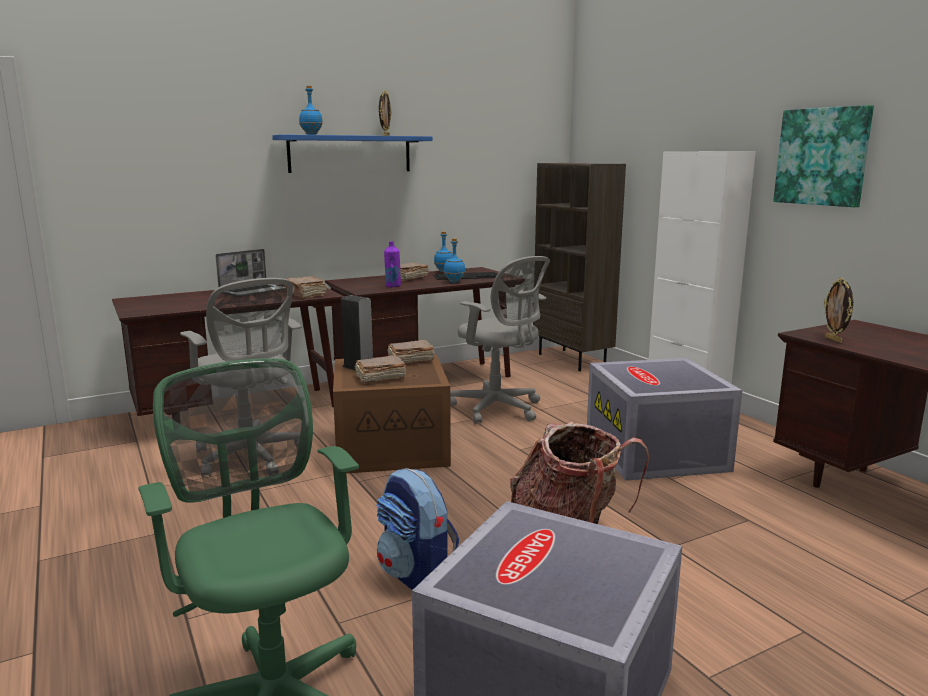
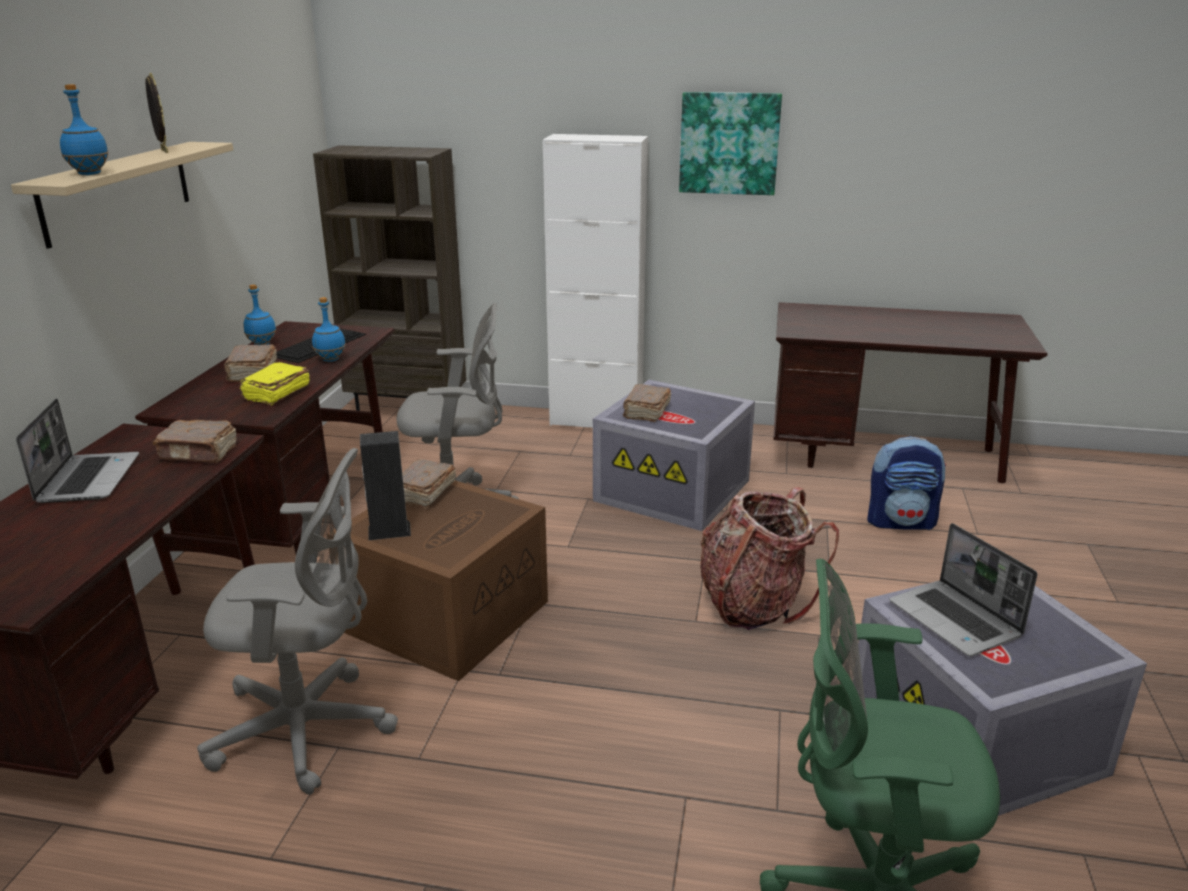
camera: 50 degrees left, 10 degrees up
blue shelf [272,134,433,173] -> beige shelf [11,142,233,249]
brown book [355,355,406,384] -> brown book moved to [623,384,671,422]
backpack [376,468,459,590] -> backpack moved to [867,436,946,530]
purple bottle [384,241,401,287] -> yellow book [240,362,310,405]
picture frame [824,278,853,343] -> none
none -> laptop [890,523,1037,656]

